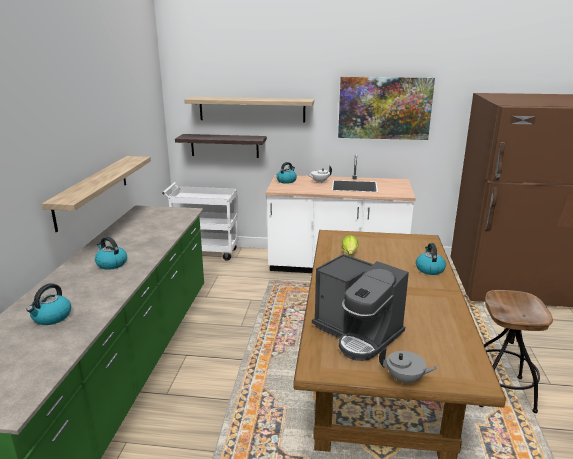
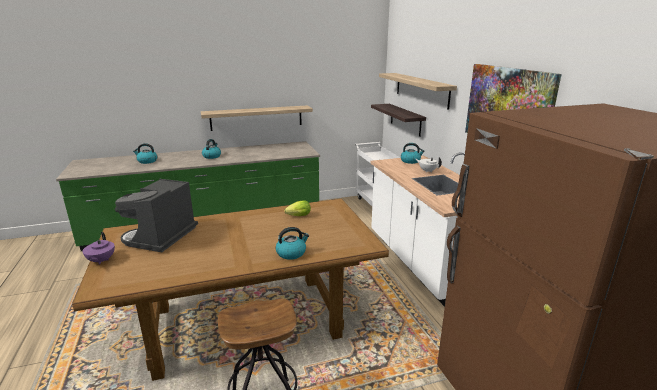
camera: 65 degrees right, 0 degrees up
grey teapot [379,347,438,386] -> purple teapot [82,232,115,265]

